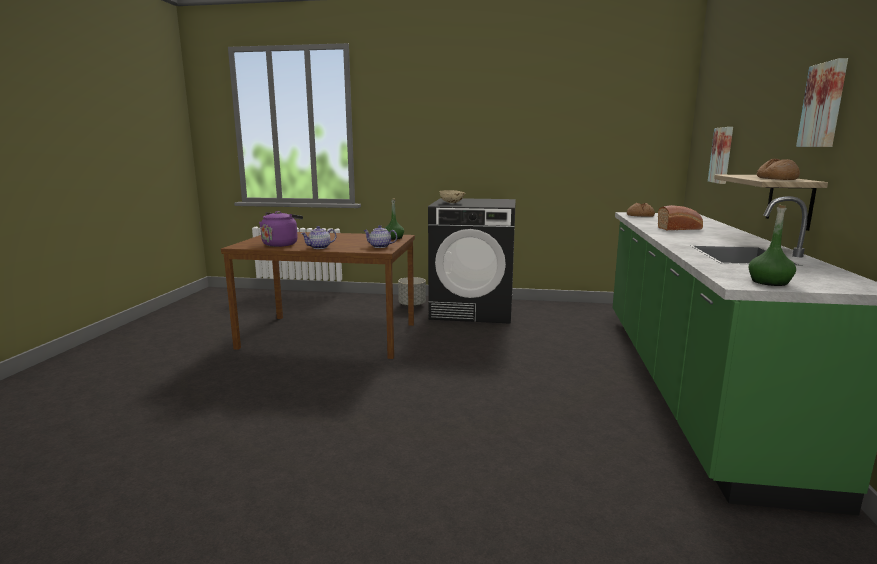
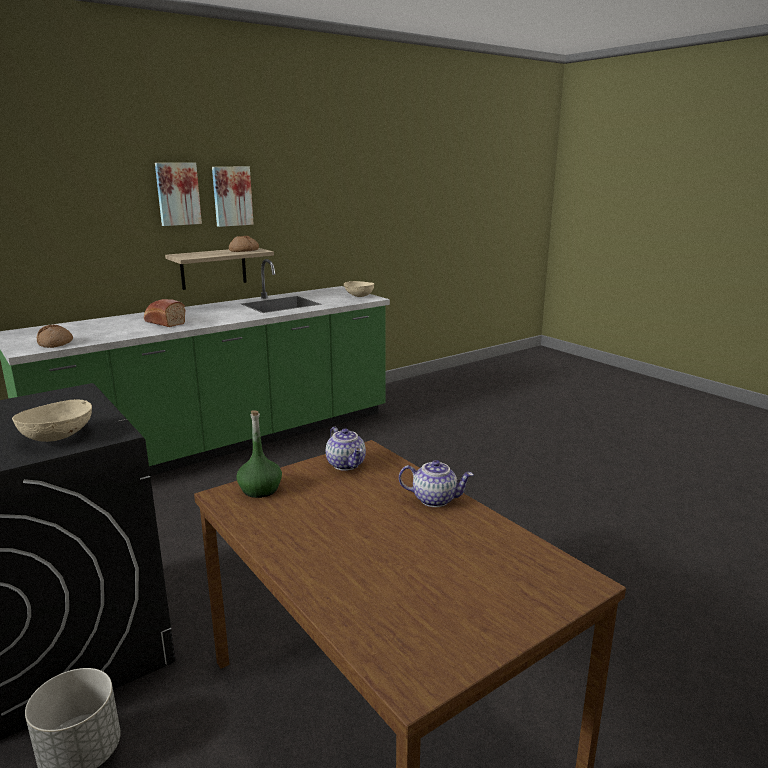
camera: 135 degrees left, 5 degrees up
purple kettle [259,211,303,247] -> none
picture [708,127,733,184] -> picture moved to [155,163,202,226]
green bottle [749,204,796,286] -> beige bowl [343,281,374,297]

